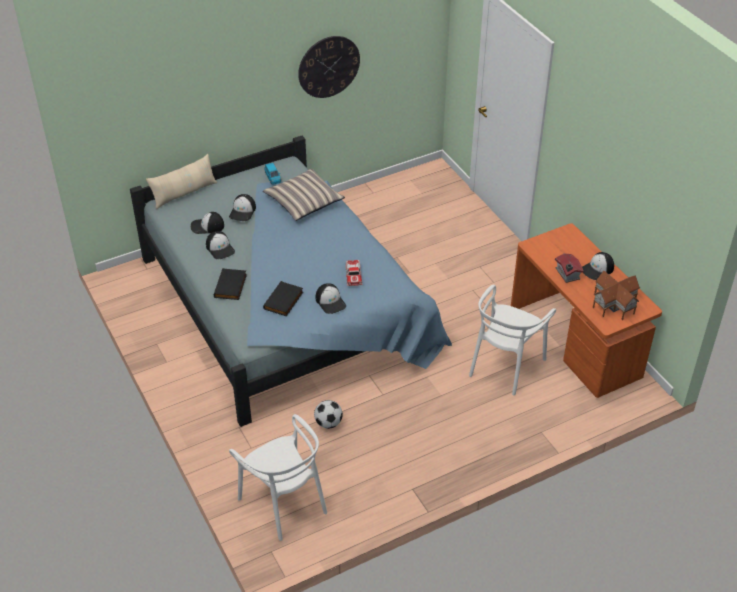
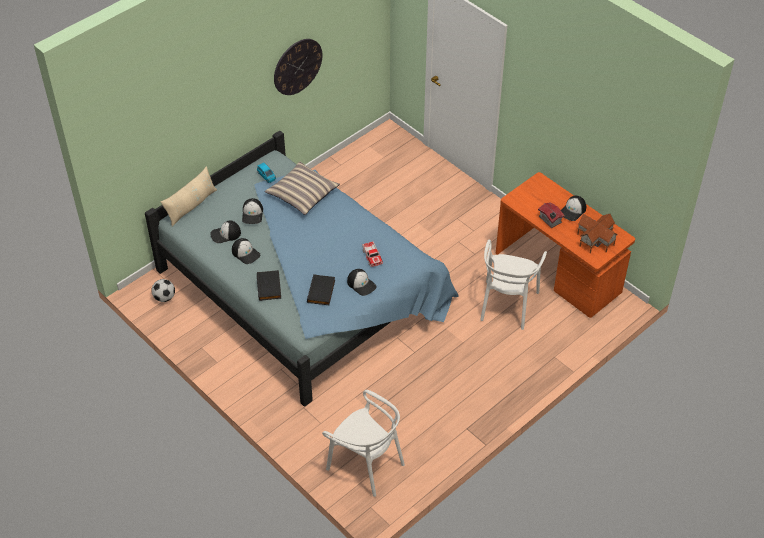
camera: 15 degrees left, 5 degrees up
football [314,400,343,429] -> football moved to [152,279,175,302]

